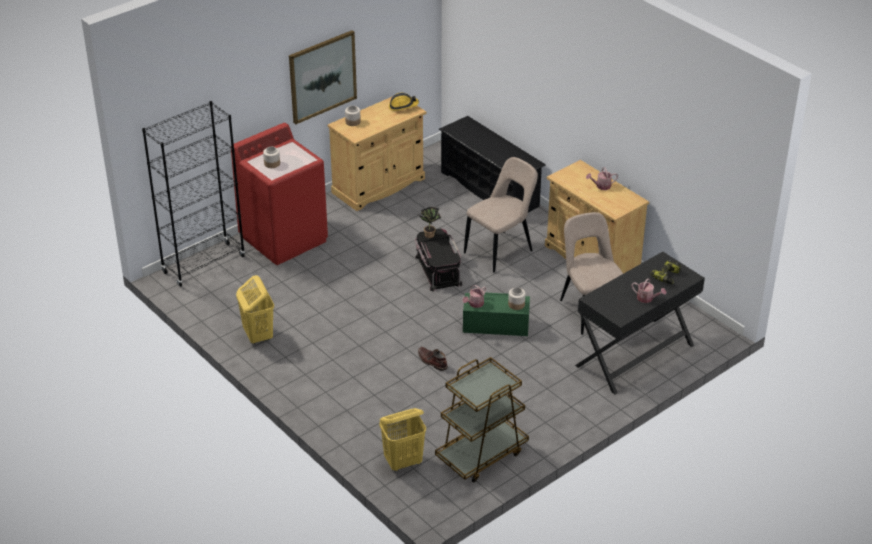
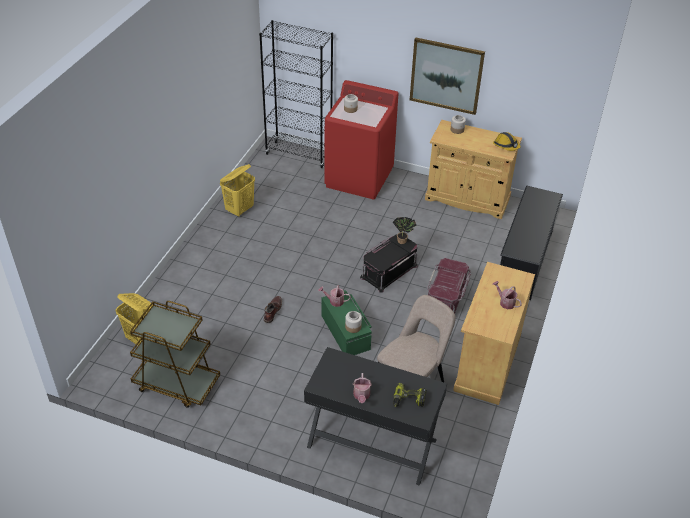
camera: 60 degrees right, 5 degrees up
beige chair [464,157,538,273] -> red storage box [427,258,471,321]

